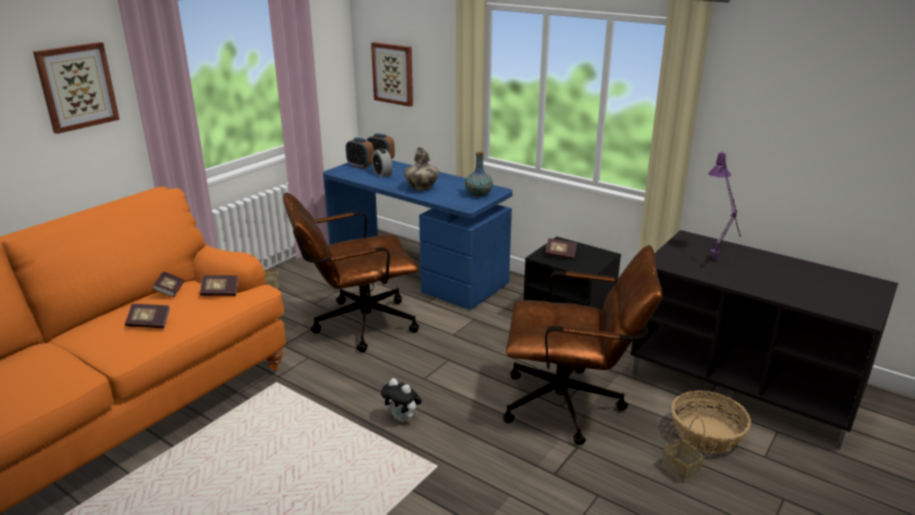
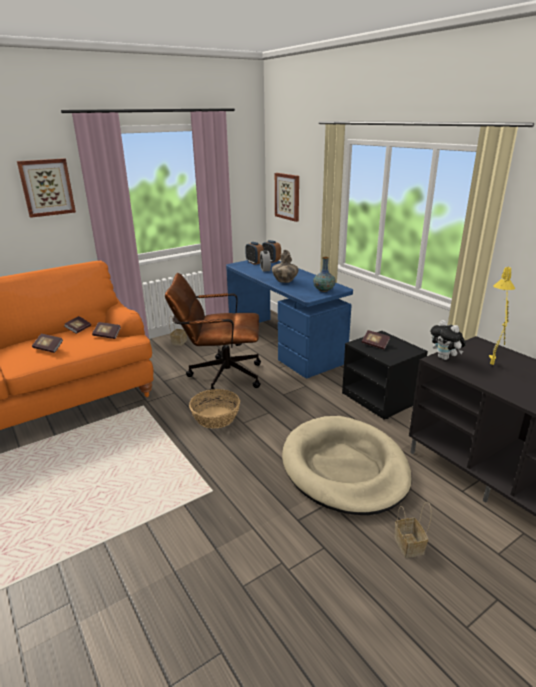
camera: 20 degrees right, 0 degrees up
plush toy [381,378,422,422] -> plush toy moved to [430,320,466,360]
brown office chair [503,245,662,445] -> beige dog bed [282,416,412,515]
basket [671,390,751,454] -> basket moved to [189,389,240,429]
purple table lamp [708,151,741,260] -> yellow table lamp [489,266,515,365]

